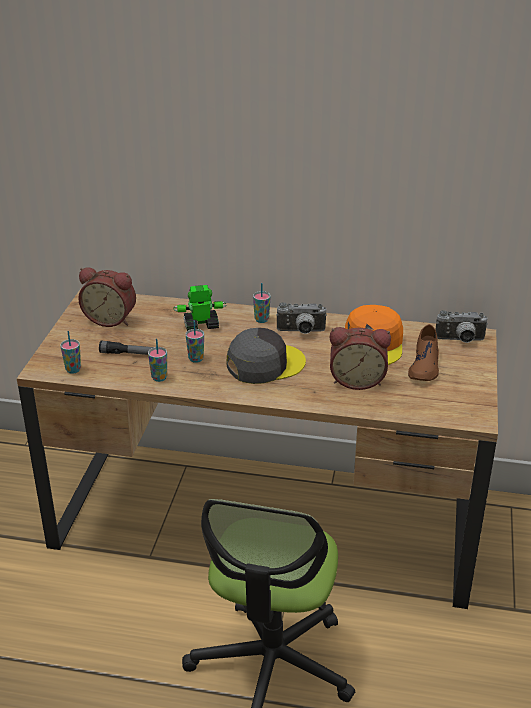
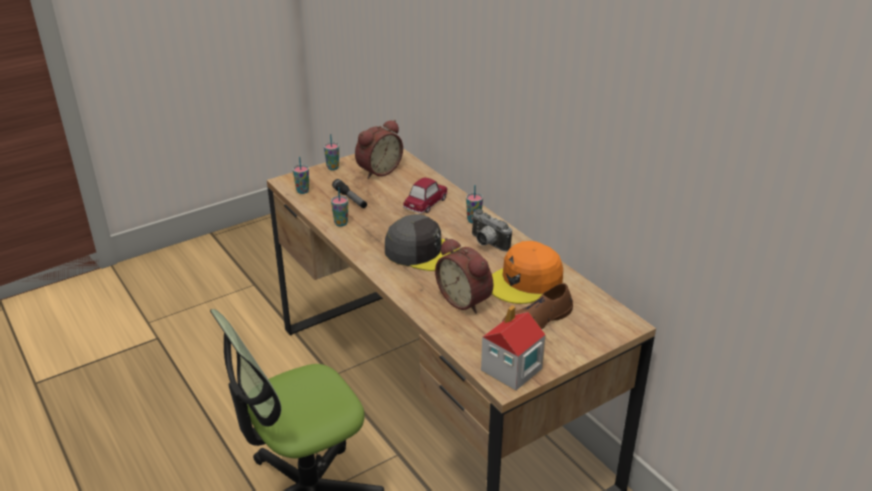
camera: 45 degrees right, 0 degrees up
alarm clock [78,267,136,327] -> alarm clock turned 105 degrees counterclockwise [355,120,403,179]
toy robot [173,285,227,331] -> toy car [403,177,448,214]
cup [186,320,204,363] -> cup moved to [324,134,339,170]
camera [435,310,488,343] -> none
none -> toy house [481,305,546,391]

